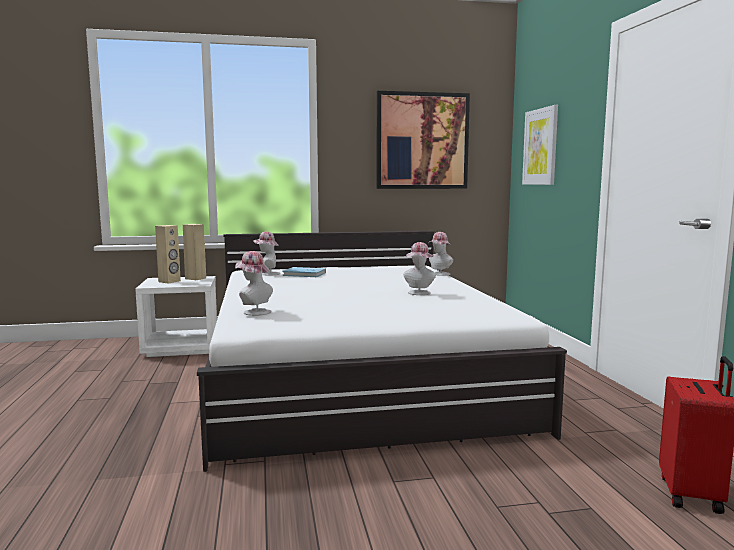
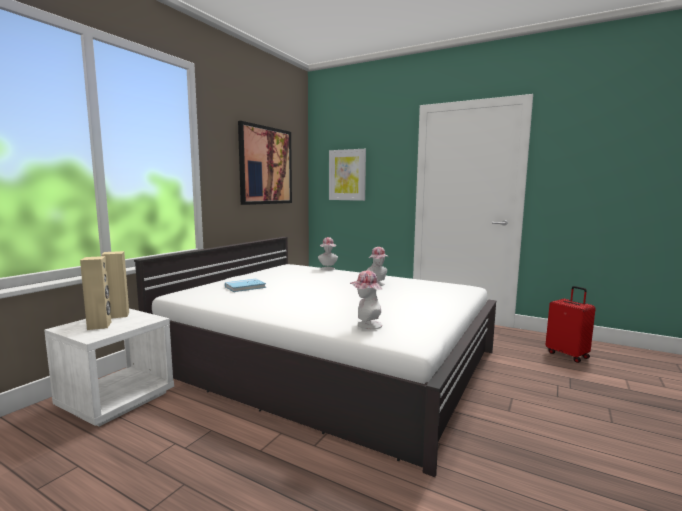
camera: 50 degrees left, 0 degrees up
hat [253,231,280,276] -> none

